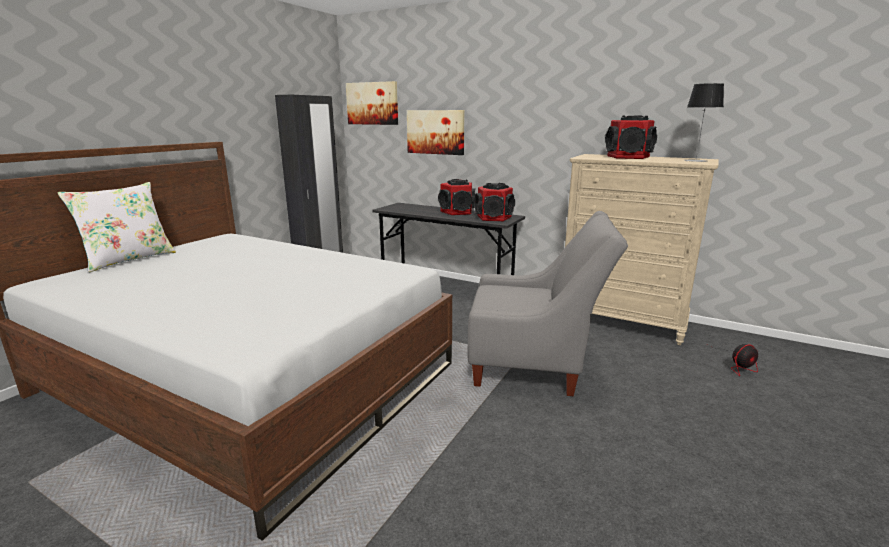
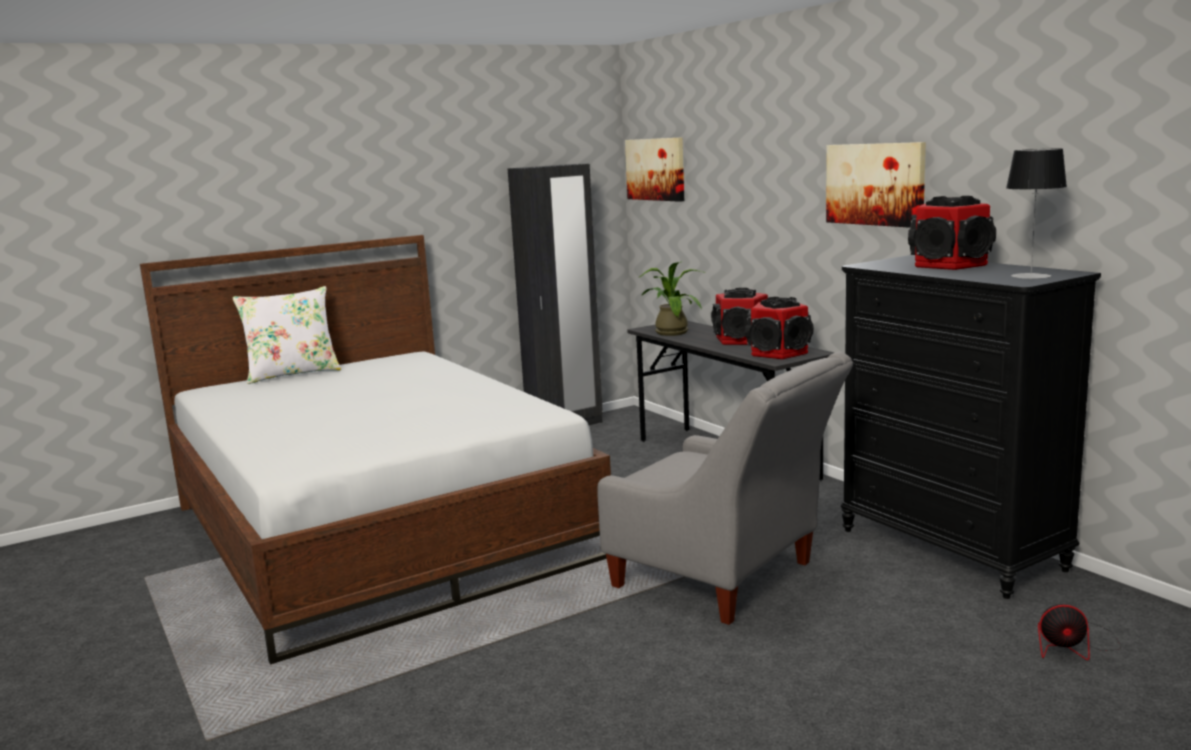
camera: 30 degrees right, 5 degrees down
picture [407,110,465,155] -> picture moved to [826,142,926,228]
beige dresser [565,154,719,345] -> black dresser [841,255,1101,599]
none -> potted plant [640,261,705,336]

